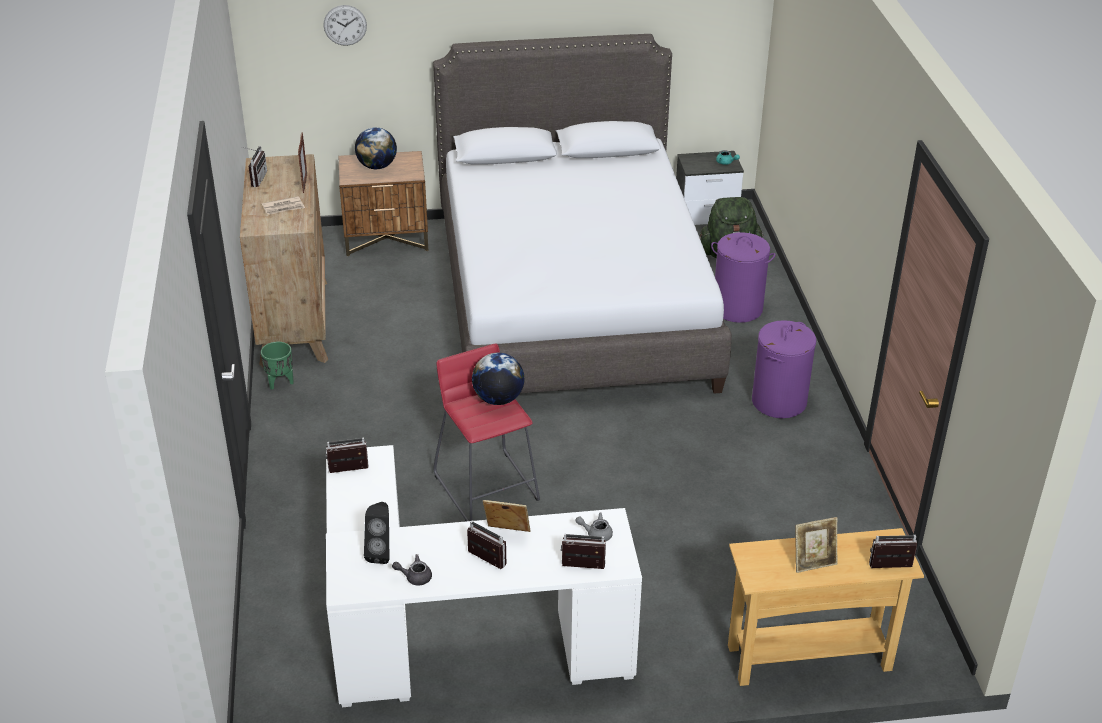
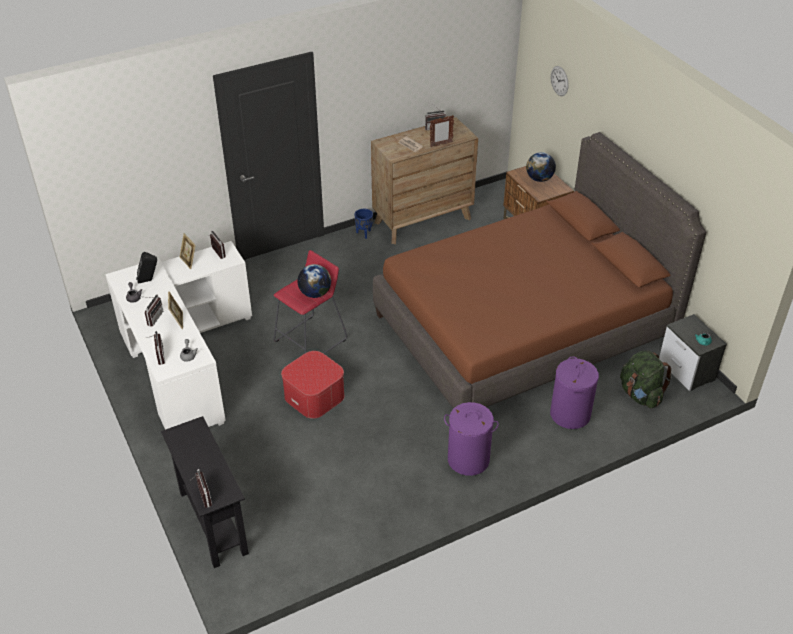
camera: 70 degrees right, 5 degrees up
green planter [261,342,294,390] -> blue planter [354,209,373,239]
grey bed [433,34,732,394] -> brown bed [373,132,707,409]
beige console table [728,528,924,686] -> black console table [161,416,249,568]
picture frame [795,517,838,573] -> picture frame moved to [180,233,196,269]
none -> ottoman [281,351,344,419]

